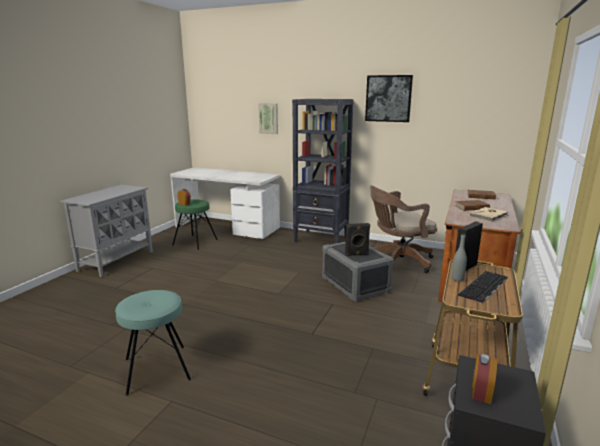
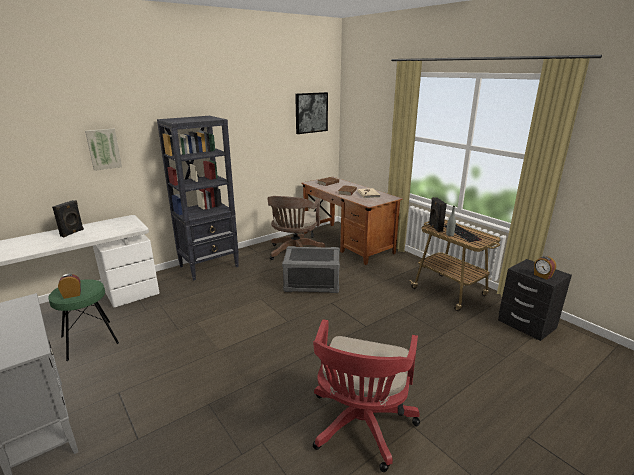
camera: 60 degrees left, 5 degrees up
turquoise stool [115,290,191,396] -> red office chair [313,319,420,472]
black speaker [345,223,370,256] -> black speaker moved to [52,200,84,237]
picture [365,75,413,122] -> picture moved to [295,92,328,134]

